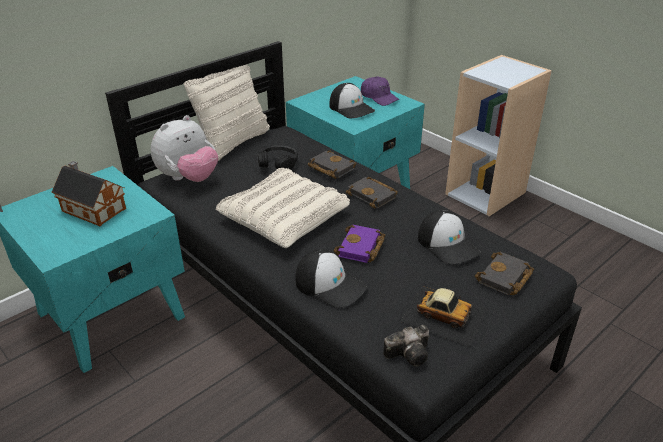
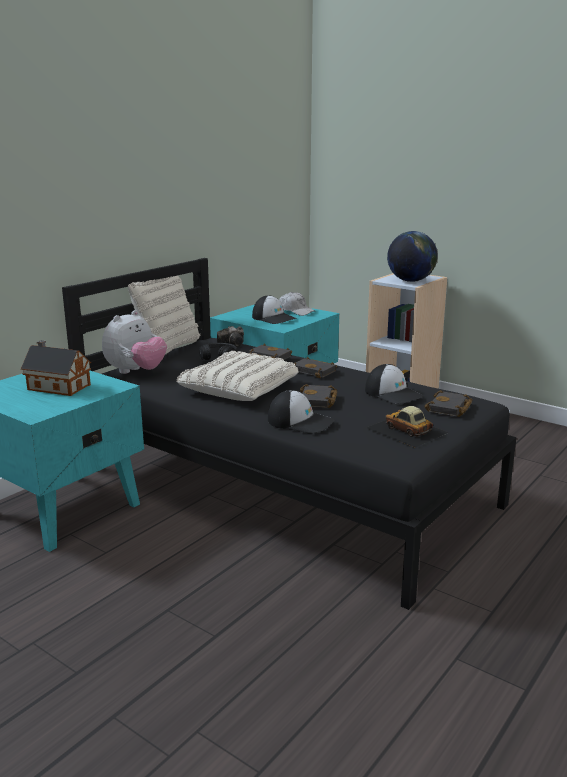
camera: 10 degrees left, 15 degrees down
purple book [334,225,385,263] -> black book [300,384,337,408]
purple cap [361,76,399,106] -> white cap [279,292,315,316]
camera [383,325,429,367] -> camera moved to [217,326,244,347]
toy car [400,286,488,347] -> toy car turned 150 degrees counterclockwise [367,406,449,447]
none -> globe [387,231,438,282]

